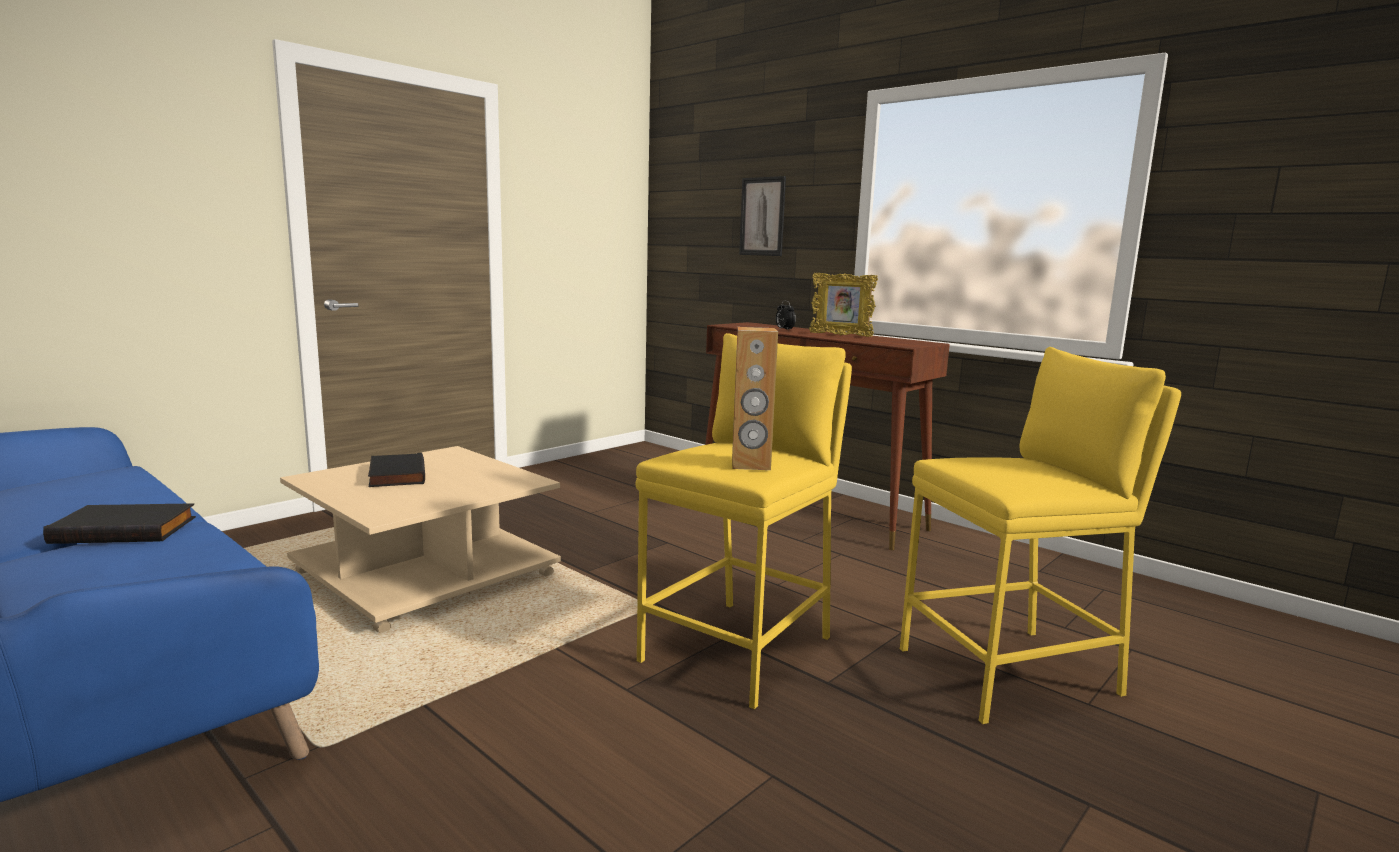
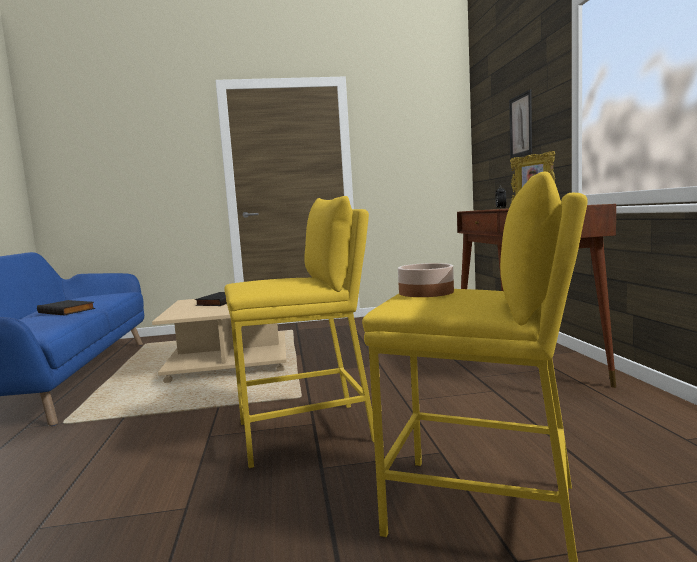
camera: 40 degrees right, 5 degrees down
brown speaker [732,327,778,470] -> none
none -> bowl [398,263,454,297]

